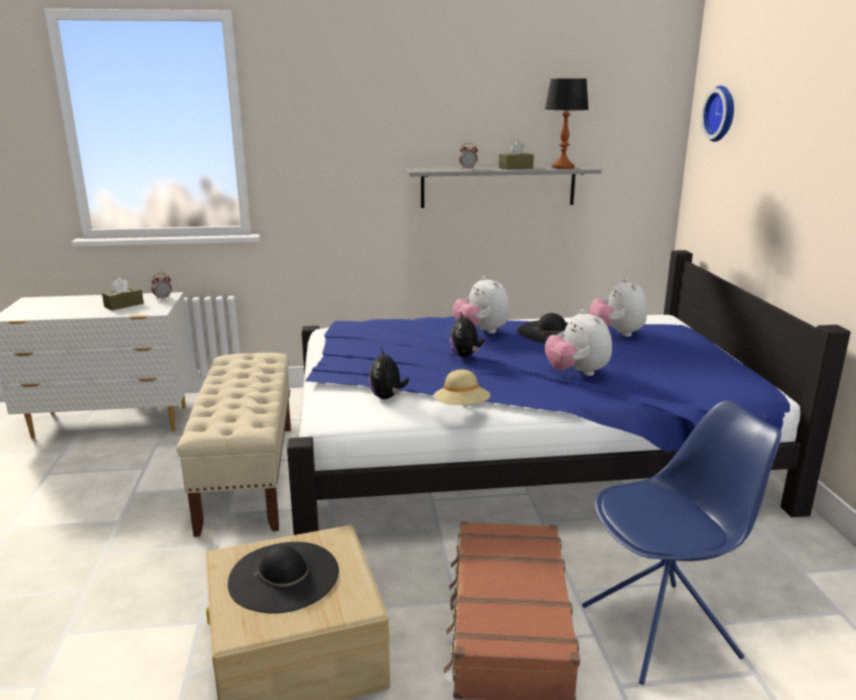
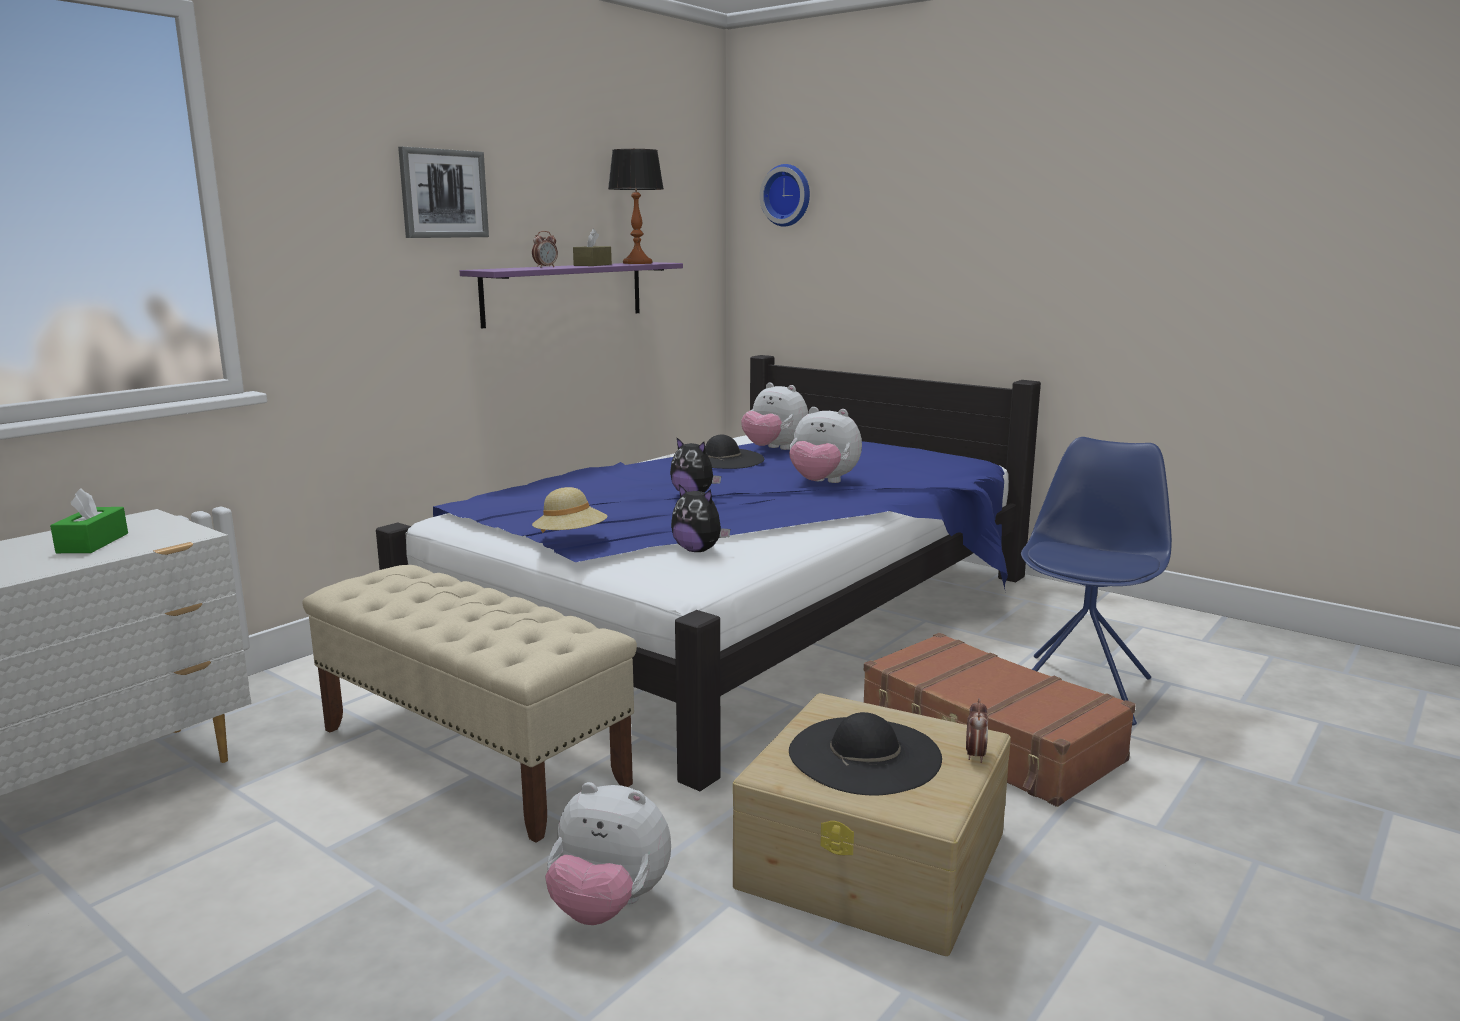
camera: 45 degrees left, 5 degrees down
brown tissue box [102,277,144,310] -> green tissue box [50,488,128,553]
alarm clock [151,273,172,300] -> alarm clock moved to [966,698,988,763]
grey shelf [406,165,602,208] -> purple shelf [460,262,683,328]
beige hat [434,369,490,405] -> beige hat moved to [532,487,608,533]
plush toy [453,276,510,334] -> plush toy moved to [545,782,671,925]
none -> picture [398,147,489,238]

